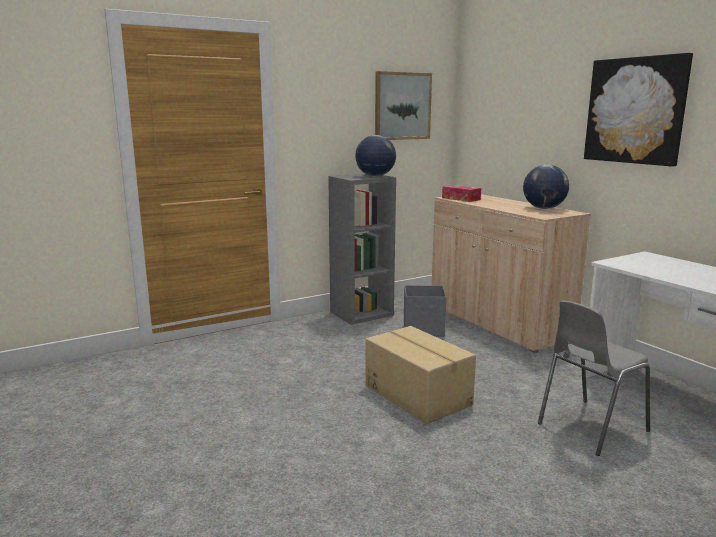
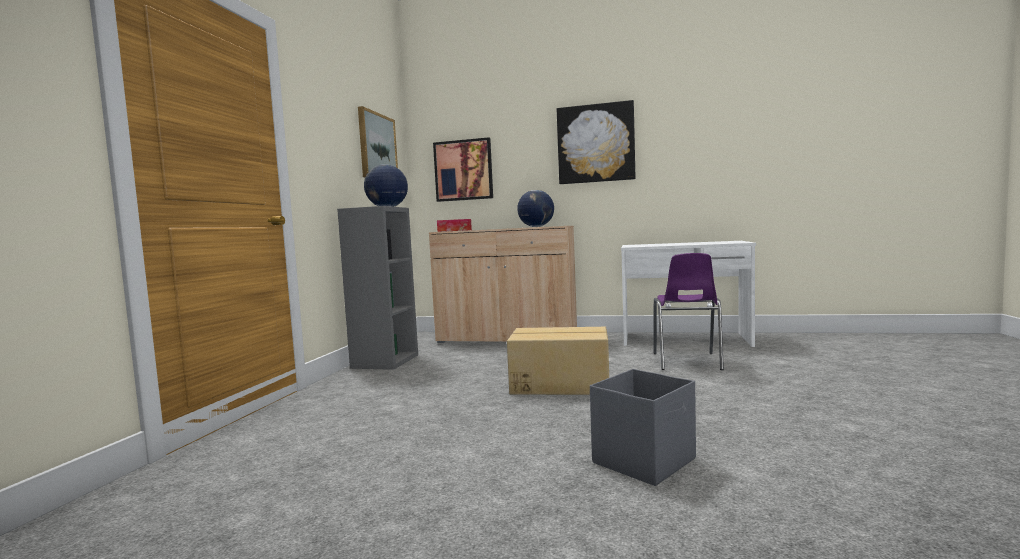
camera: 45 degrees left, 10 degrees down
grey storage box [404,285,447,337] -> grey storage box moved to [590,369,696,486]
grey chair [538,300,650,456] -> purple chair [654,253,724,370]
none -> picture [433,137,493,202]

